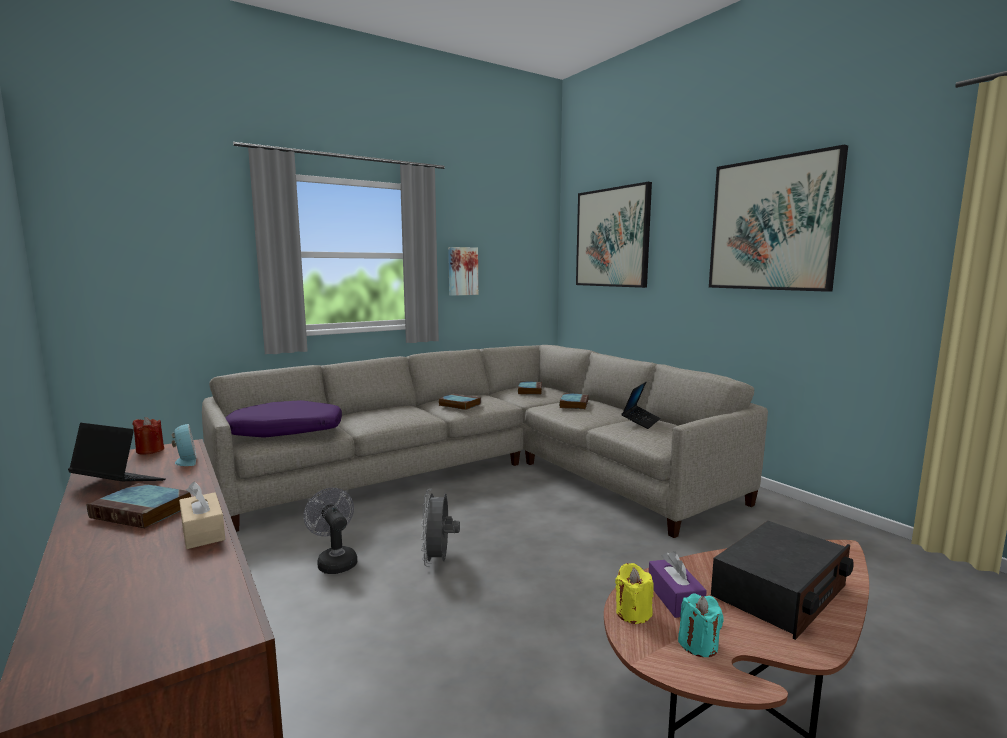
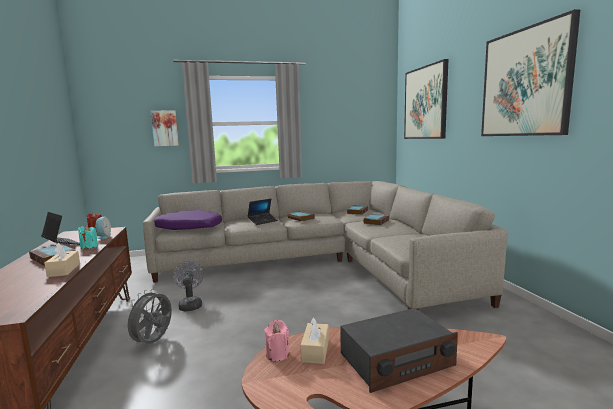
camera: 20 degrees right, 0 degrees up
grey fan [421,489,460,567] -> grey fan moved to [123,289,172,346]
picture [448,247,478,296] -> picture moved to [151,110,179,146]
yellow candle [615,563,654,624] -> pink candle [264,320,289,361]
laptop [622,382,661,429] -> laptop moved to [248,199,278,225]
purple tissue box [649,551,707,618] -> beige tissue box [301,317,329,364]
turquoise candle [678,593,724,657] -> turquoise candle moved to [78,225,98,249]

